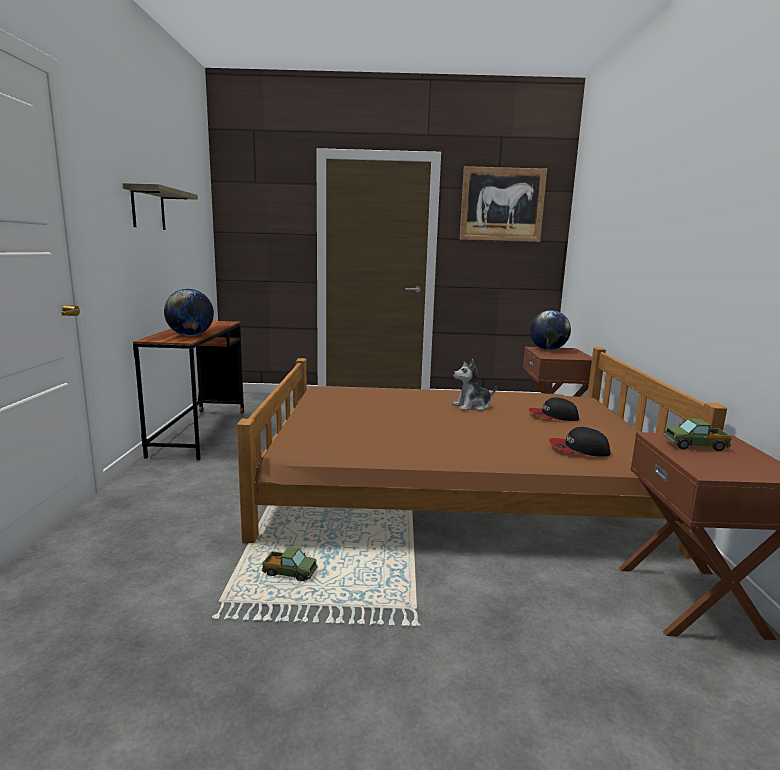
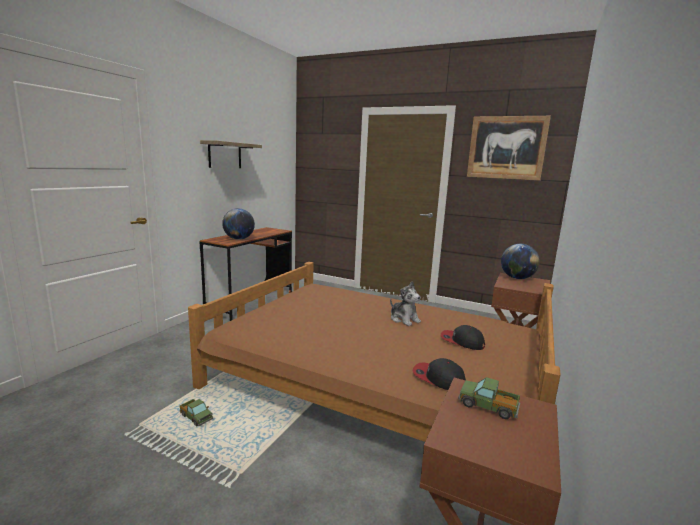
camera: 25 degrees right, 0 degrees up
plush toy [452,359,497,411] -> plush toy turned 135 degrees counterclockwise [390,281,421,326]

